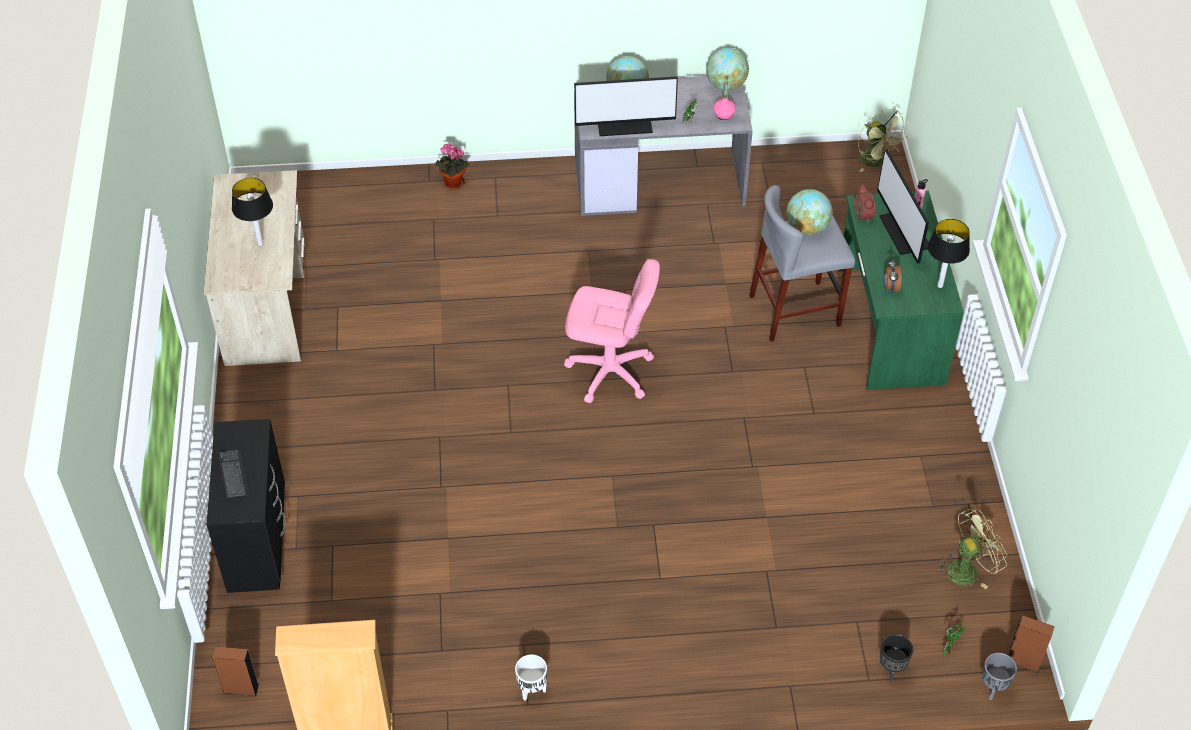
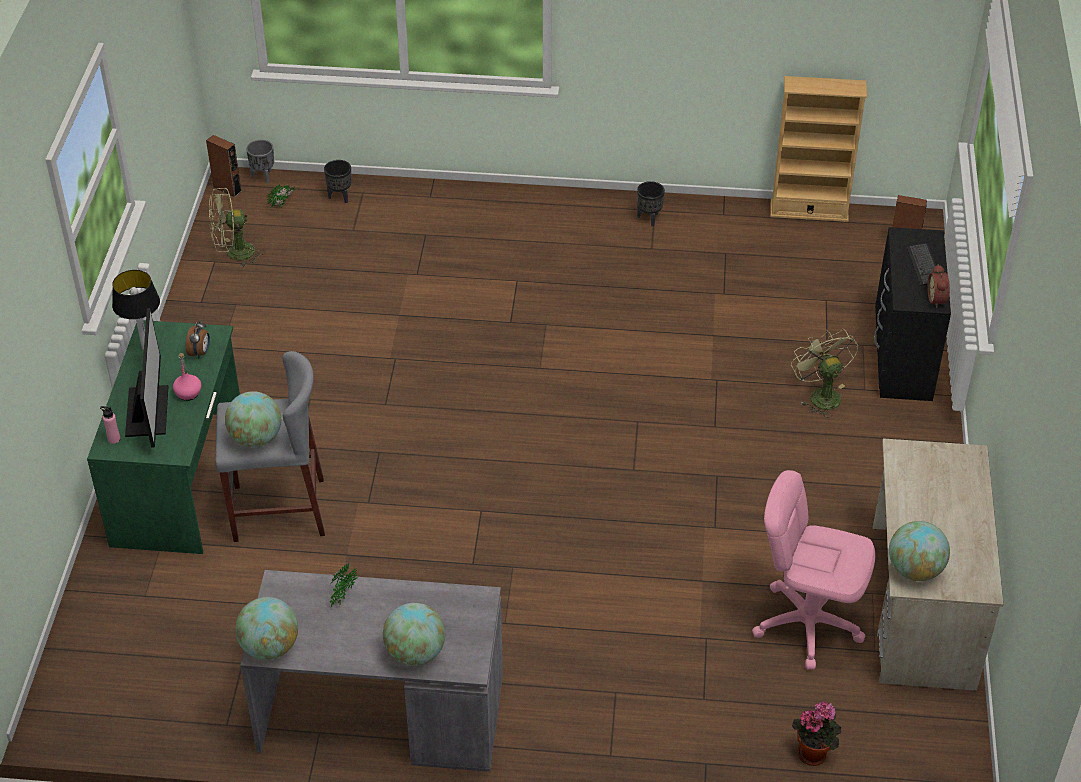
camera: 170 degrees left, 5 degrees down
table lamp [232,178,273,246] -> none
potted plant [435,144,469,190] -> potted plant moved to [792,701,842,766]
white planter [515,655,547,701] -> black planter [637,181,665,226]
pink office chair [564,259,660,404] -> pink office chair moved to [752,470,876,670]
monitor [574,76,678,136] -> none
pink bottle [713,81,736,120] -> pink bottle moved to [173,353,201,401]
alarm clock [854,185,875,223] -> alarm clock moved to [927,264,950,308]
green fan [858,109,909,172] -> green fan moved to [791,329,858,418]
none -> globe [889,521,950,581]

